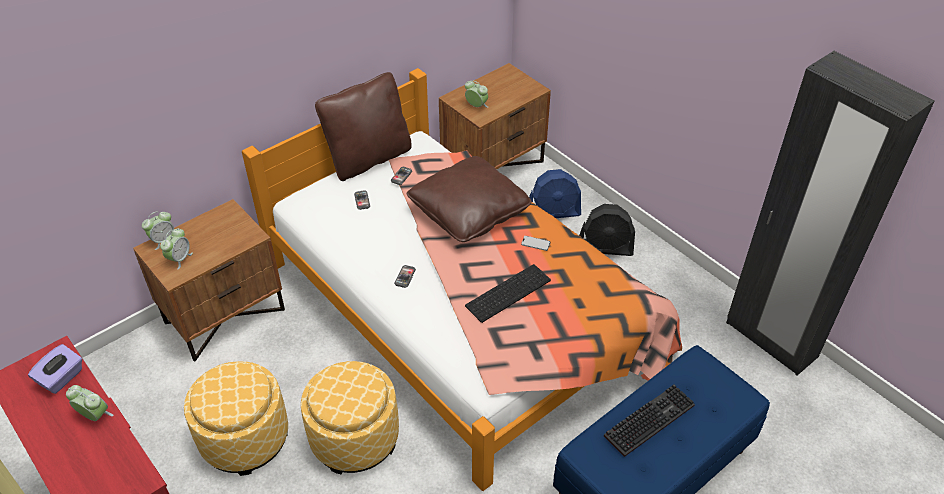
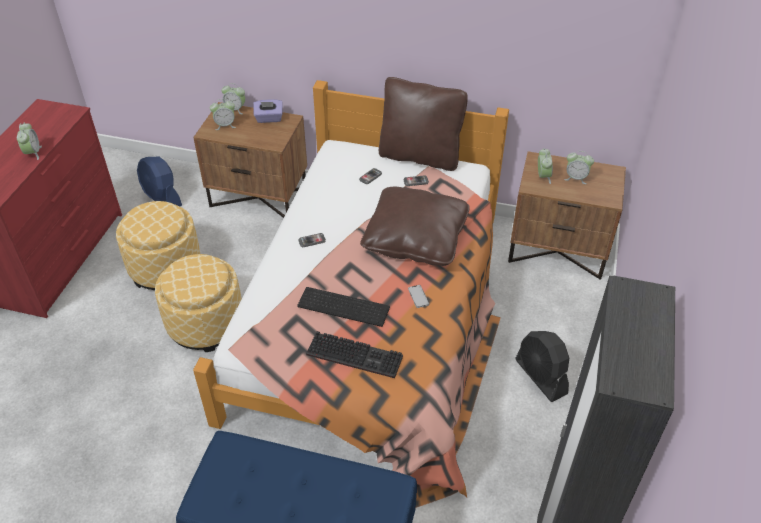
camera: 55 degrees right, 0 degrees up
purple tissue box [28,344,82,394] -> purple tissue box moved to [253,99,283,123]
blue fan [529,169,581,218] -> blue fan moved to [137,156,182,206]
keyboard [604,384,695,457] -> keyboard moved to [306,331,403,378]
none -> alarm clock [564,151,594,184]

